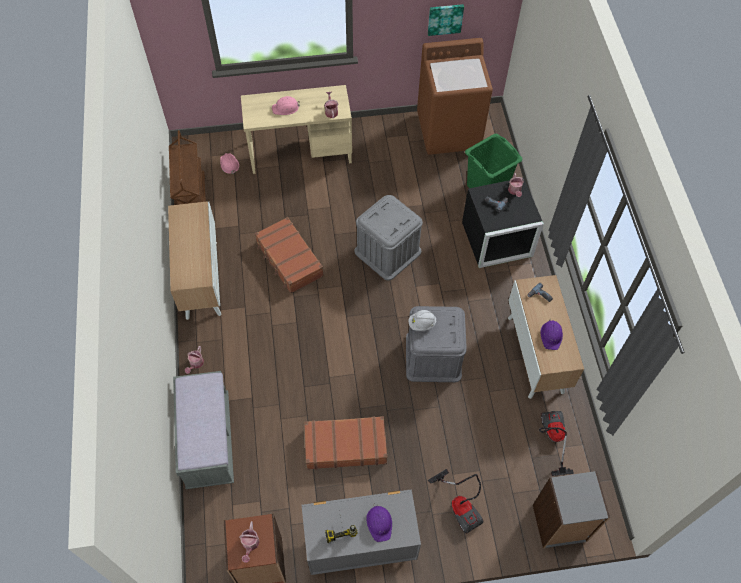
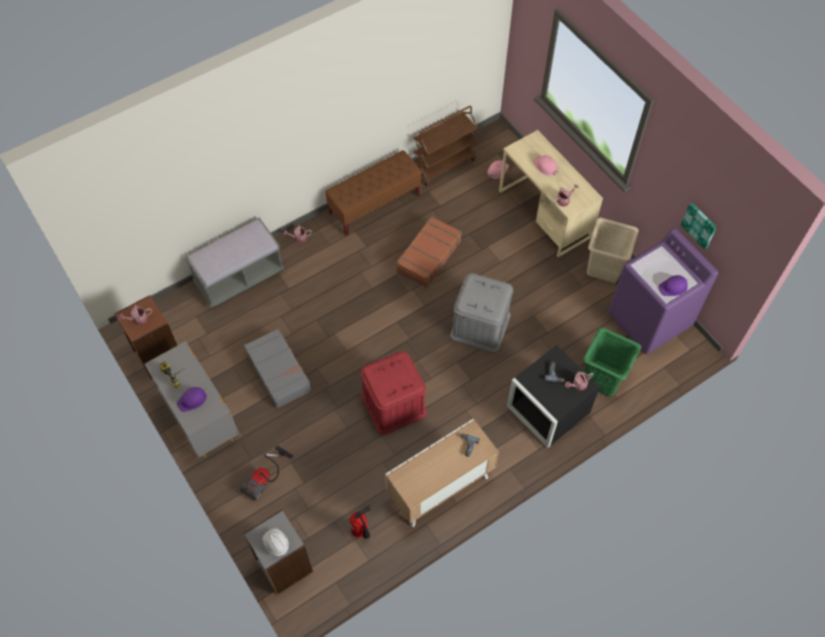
camera: 65 degrees right, 0 degrees up
cabinet [168,201,222,320] -> brown bench [325,150,422,236]
brown suitcase [304,416,387,470] -> grey suitcase [244,329,311,408]
grey storage box [406,306,467,382] -> red storage box [361,351,427,435]
white hard hat [409,310,436,331] -> white hard hat moved to [262,528,289,556]
brown washing machine [417,38,493,155] -> purple washing machine [609,228,718,355]
vacuum cleaner [539,411,574,476] -> fire extinguisher [350,505,371,539]
purple hard hat [540,319,563,350] -> purple hard hat moved to [659,275,688,296]
none -> beige laundry basket [587,218,639,283]

